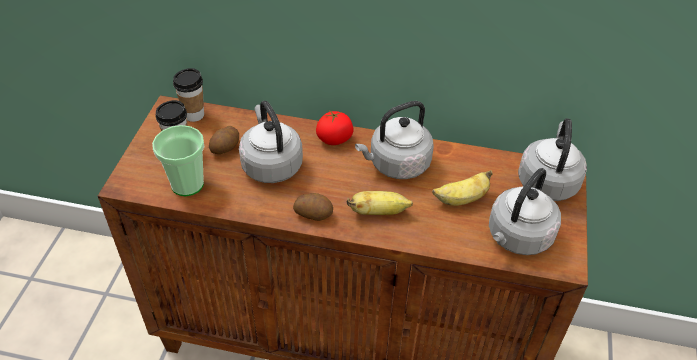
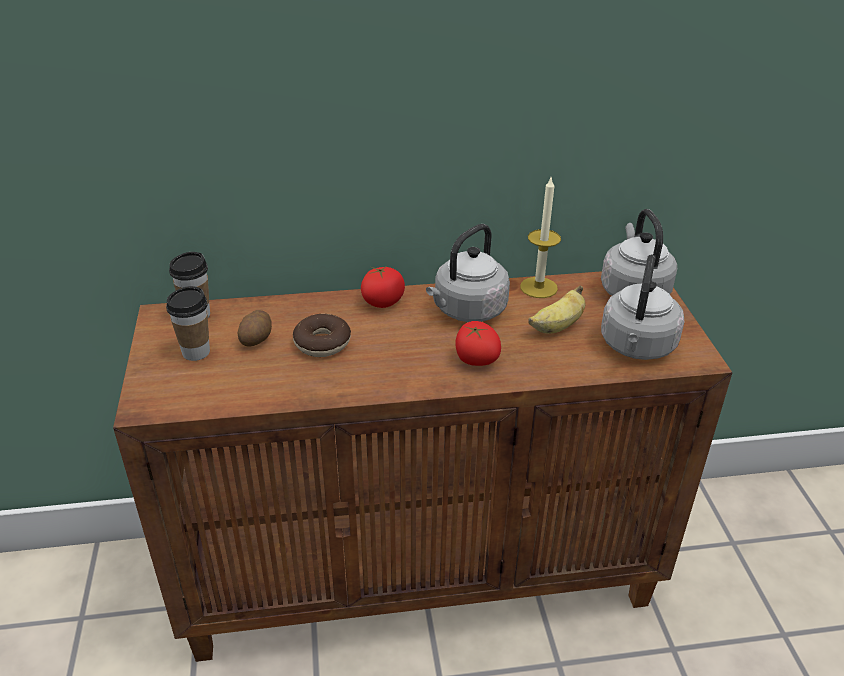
camera: 20 degrees left, 10 degrees down
cup [152,125,204,196] -> none
grey kettle [239,101,303,183] -> donut [293,314,351,357]
potato [293,193,333,221] -> none
banana [347,191,413,215] -> tomato [455,321,501,366]
none -> candle [520,178,561,298]

